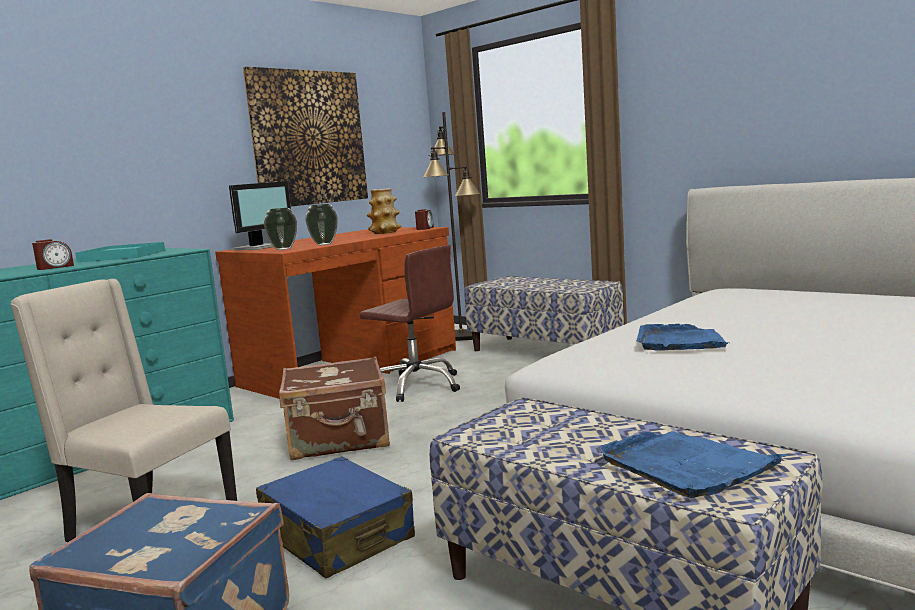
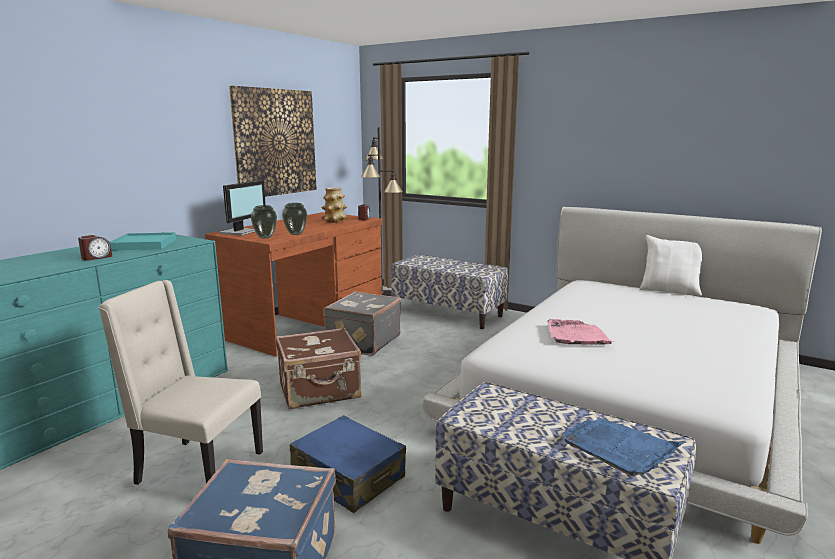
camera: 10 degrees left, 5 degrees up
brown office chair [360,245,460,402] -> grey suitcase [323,291,401,356]
blue tray [637,324,728,350] -> pink tray [547,319,614,345]
none -> white pillow [640,235,702,296]

